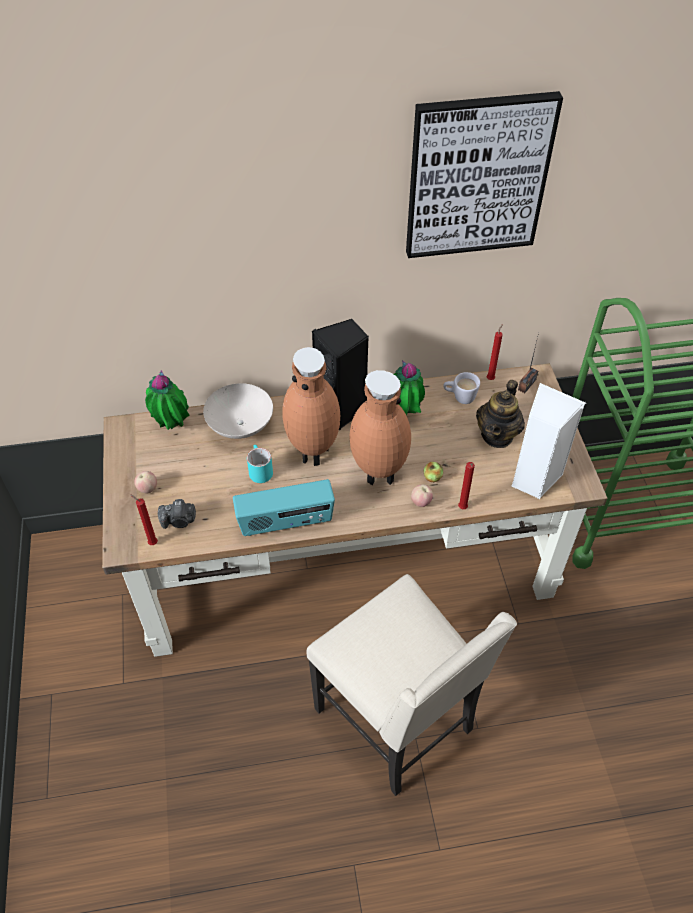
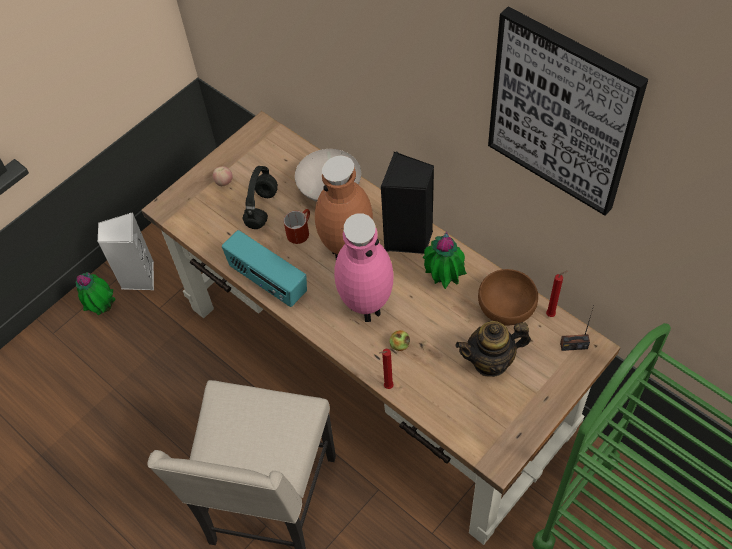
camera: 55 degrees right, 5 degrees up
red candle [130,494,158,545] -> none
potted plant [145,370,190,430] -> potted plant moved to [75,272,115,315]
camera [158,499,196,529] -> none
turquoise mug [247,445,273,483] -> red mug [284,209,310,244]
brown vase [349,370,411,485] -> pink vase [334,213,393,322]
apple [411,484,433,507] -> none
white mug [444,372,480,404] -> brown bowl [478,269,538,326]
white speaker [512,383,586,499] -> white speaker moved to [98,212,154,290]
none -> black headphones [243,166,278,229]

